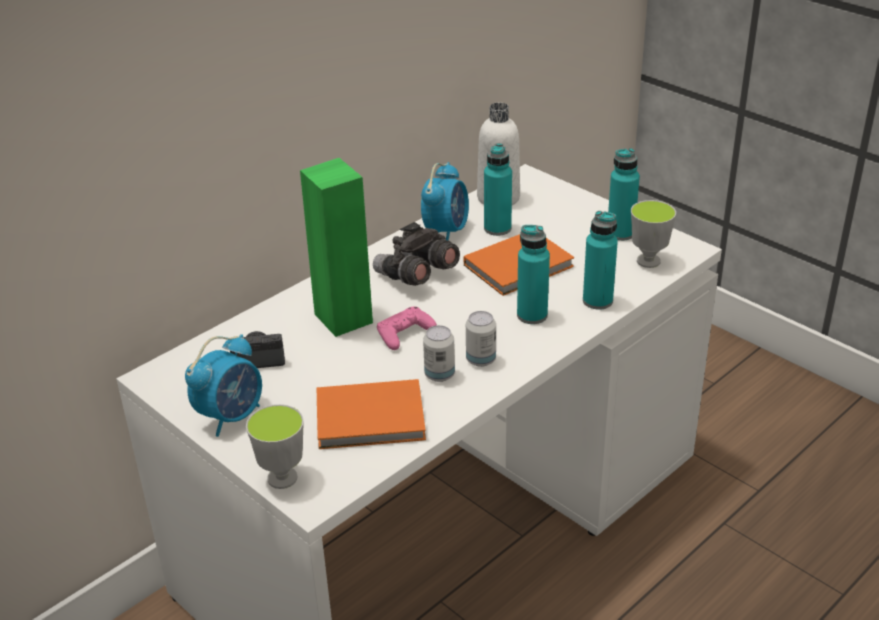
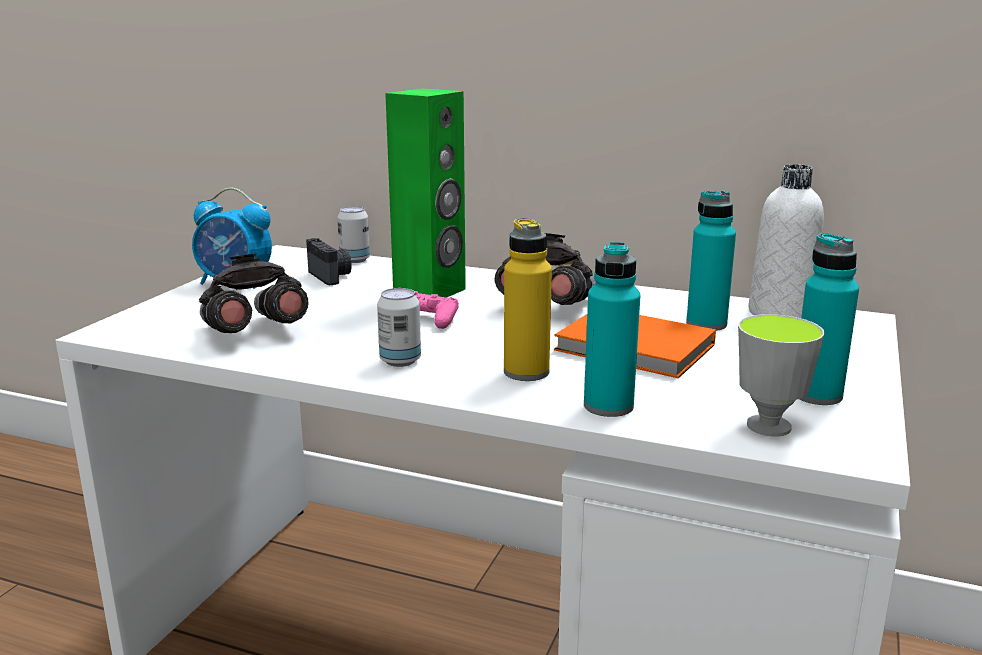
camera: 65 degrees right, 15 degrees down
cup [246,404,304,489] -> none
orange book [317,379,426,449] -> grey binoculars [199,253,309,333]
alarm clock [421,162,469,241] -> none
can [423,325,455,382] -> can moved to [337,206,370,263]
turquoise bottle [517,225,550,324] -> yellow bottle [504,218,552,381]

